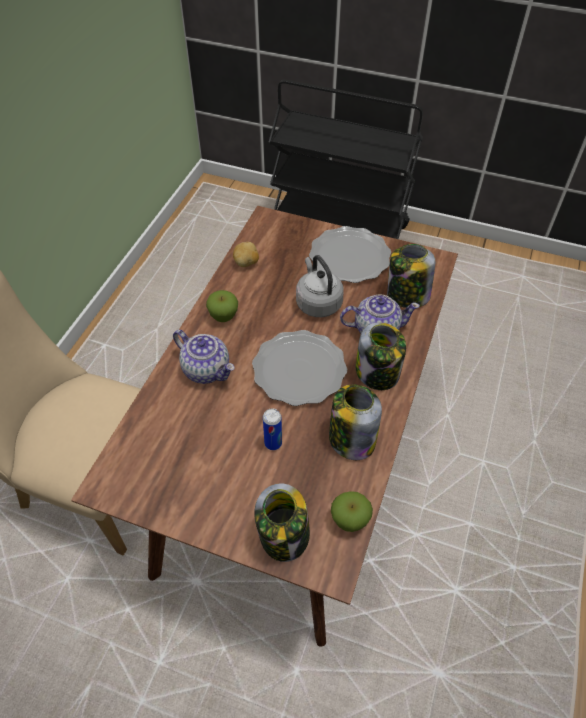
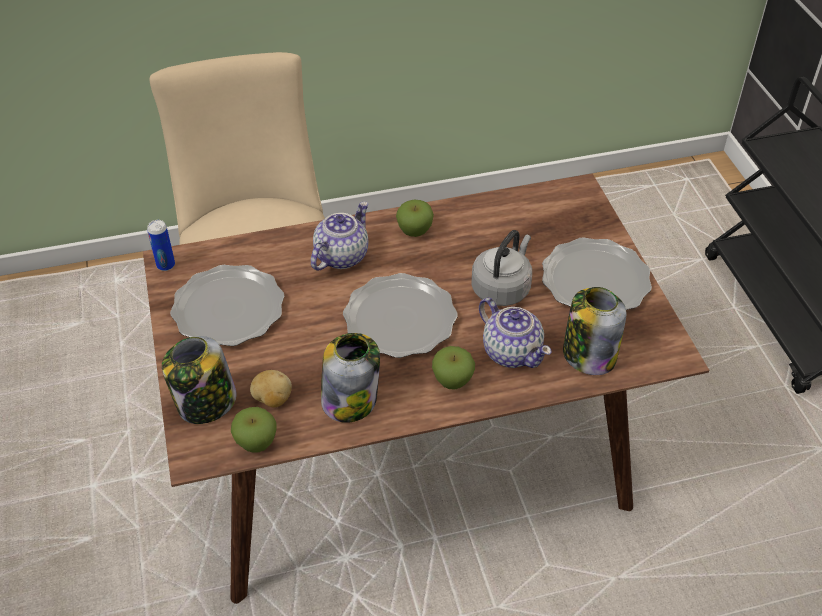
camera: 55 degrees right, 5 degrees down
teapot [173,330,235,384] -> teapot turned 150 degrees counterclockwise [311,202,368,271]
potato [233,242,259,267] -> potato moved to [250,370,292,408]
can [263,408,282,450] -> can moved to [147,220,175,271]
jar [356,322,406,390] -> apple [432,346,475,390]
none -> plate [170,265,284,346]

